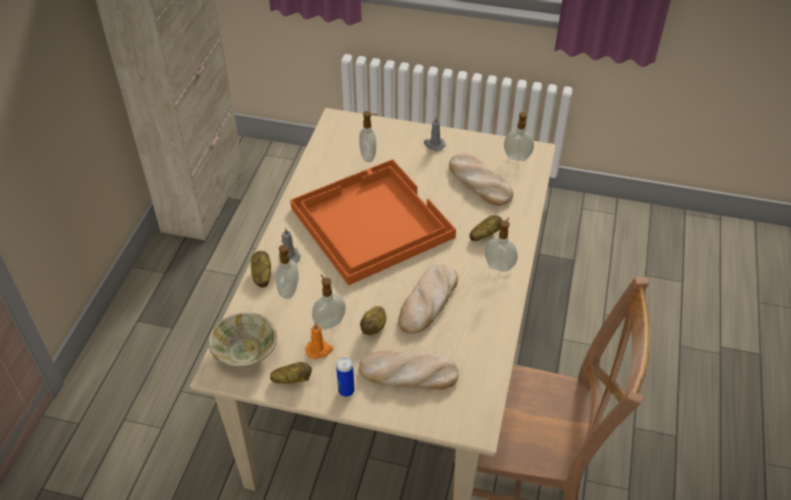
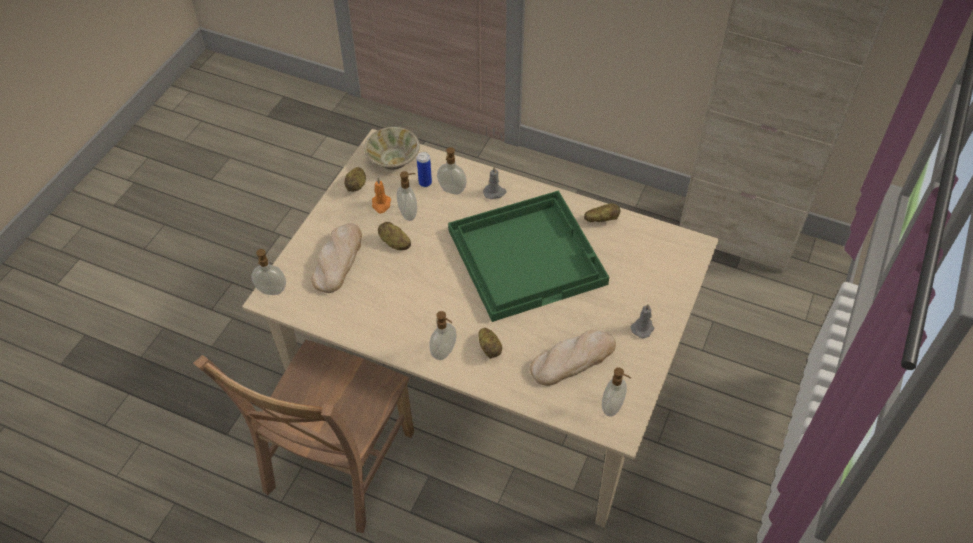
camera: 100 degrees right, 5 degrees up
potato [251,251,271,287] -> potato moved to [584,203,620,222]
orange tray [290,159,456,285] -> green tray [448,190,609,322]
can [336,357,355,397] -> can moved to [417,152,432,187]
soap dispenser [359,111,378,162] -> soap dispenser moved to [251,249,286,295]
bread [398,264,458,334] -> none

